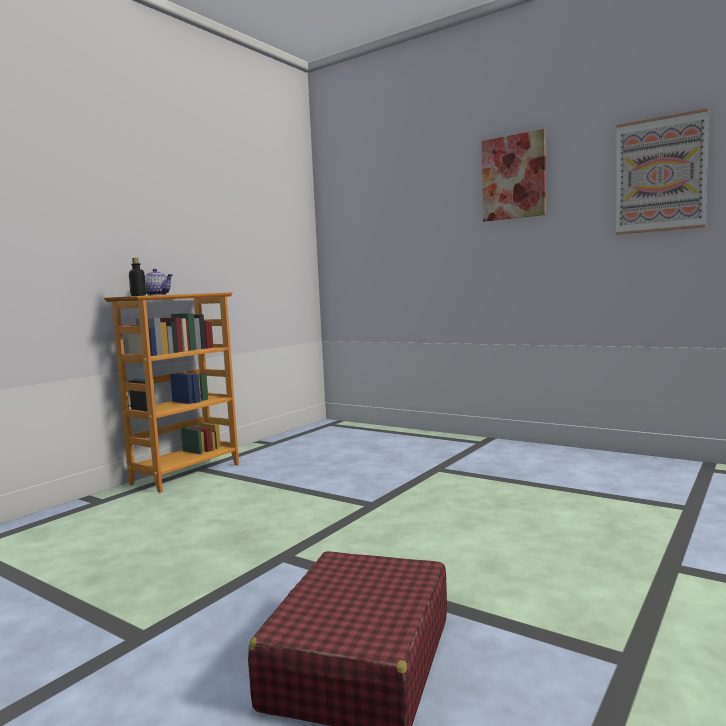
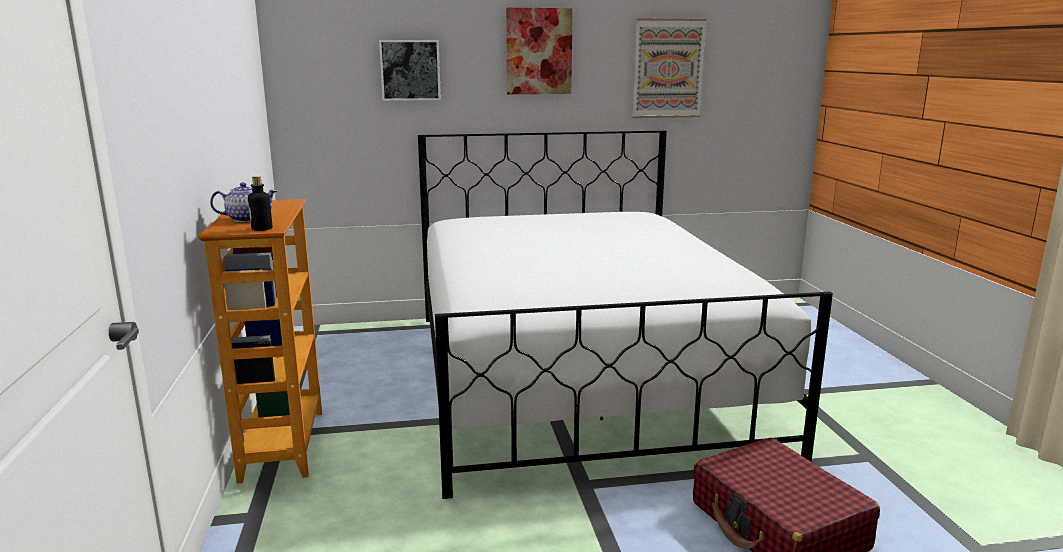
camera: 45 degrees left, 10 degrees up
none -> picture [379,40,441,101]
none -> white bed [418,130,833,499]

